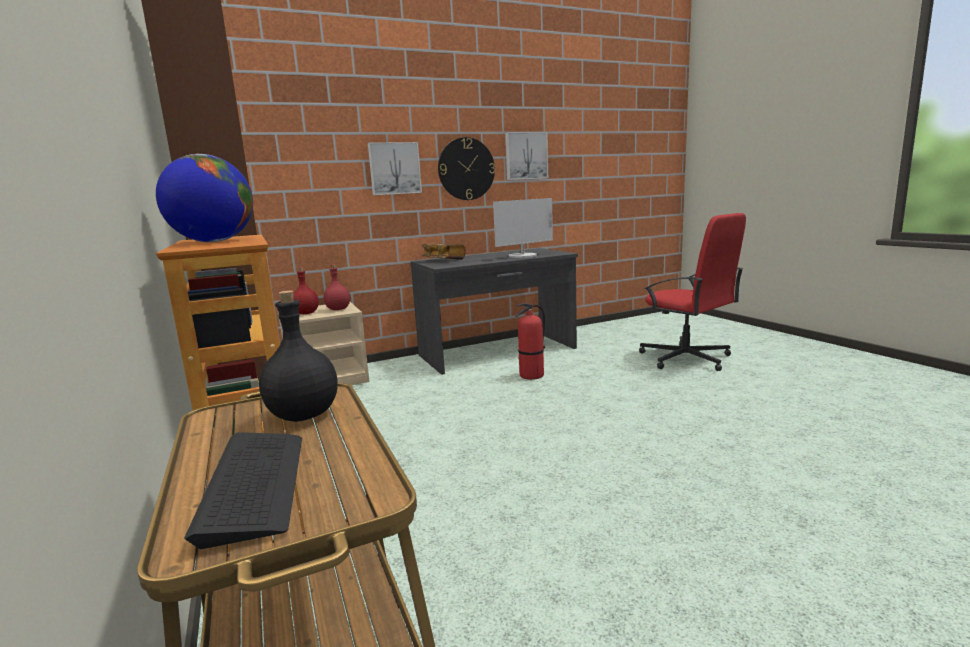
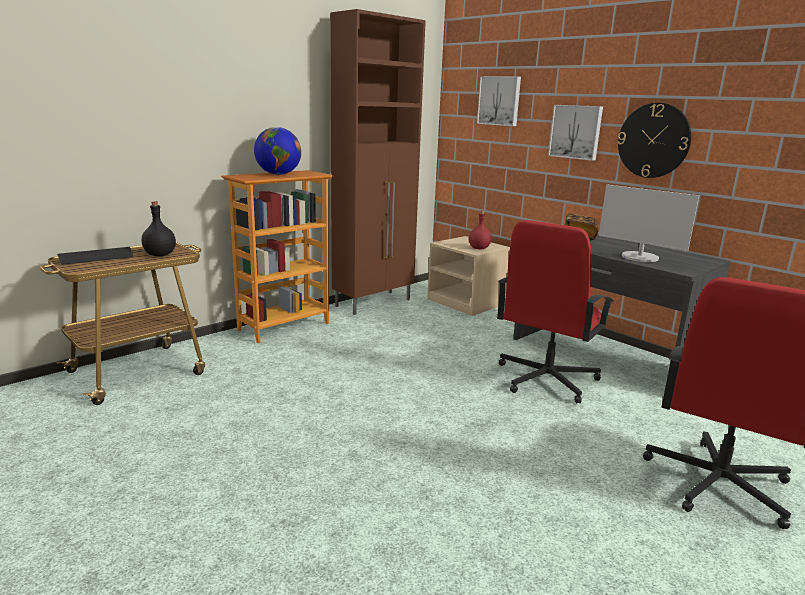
camera: 70 degrees right, 5 degrees up
red bottle [294,267,319,314] -> none
picture [505,132,548,180] -> picture moved to [477,76,521,126]
fire extinguisher [515,303,545,380] -> red office chair [497,220,614,403]

